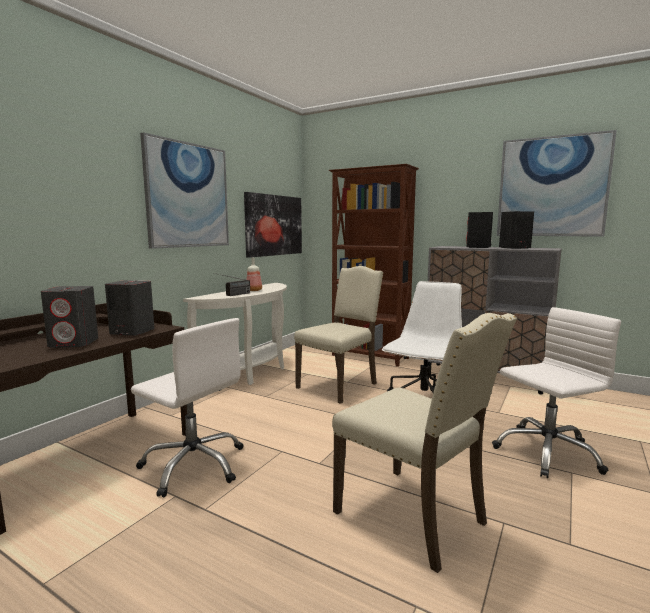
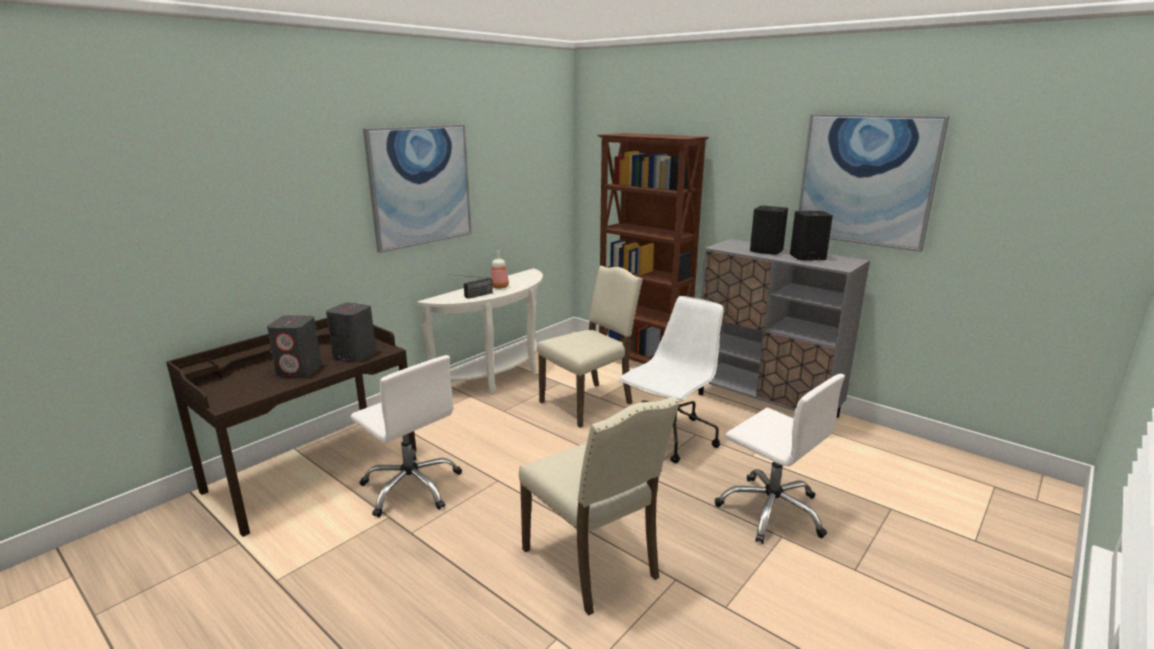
camera: 10 degrees right, 10 degrees up
picture [244,192,302,258] -> none
white office chair [492,307,621,478] -> white office chair turned 60 degrees clockwise [715,374,845,544]

